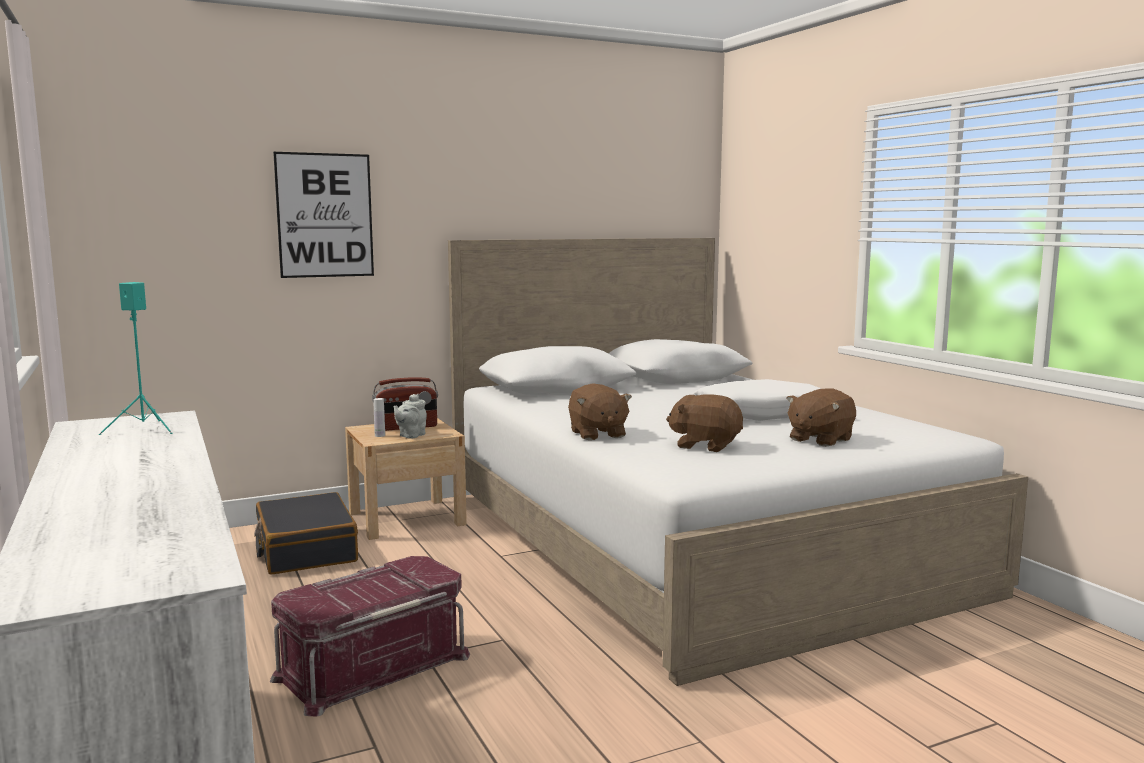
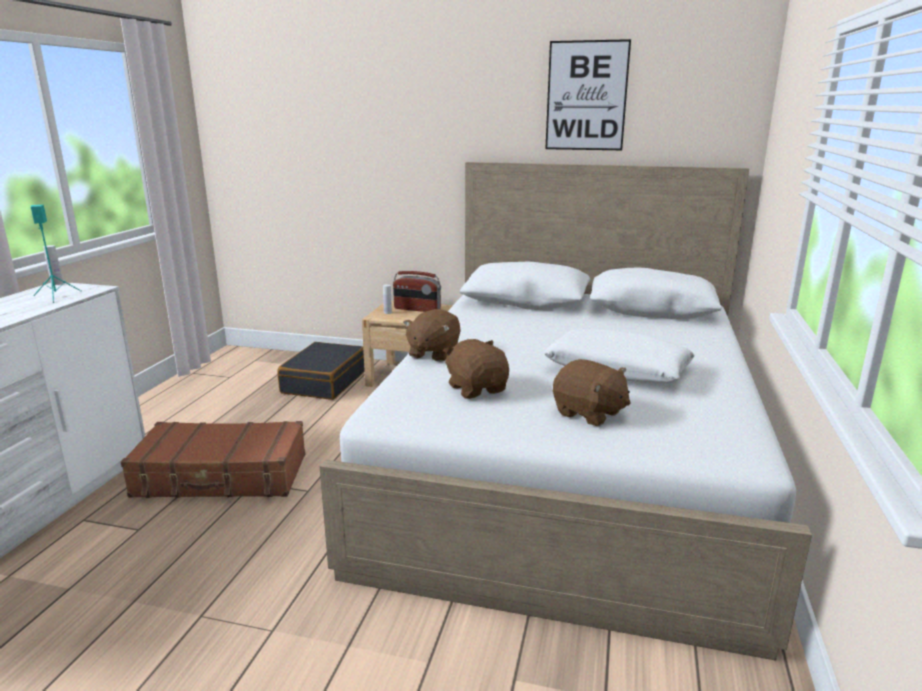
camera: 40 degrees right, 10 degrees up
red storage box [270,556,470,716] -> brown suitcase [121,421,305,498]
picture [273,152,374,278] -> picture moved to [545,39,631,150]
grey teapot [394,394,427,438] -> none
brown plush toy [786,388,856,447] -> brown plush toy turned 135 degrees counterclockwise [553,359,630,426]
none -> white bottle [43,245,63,285]

